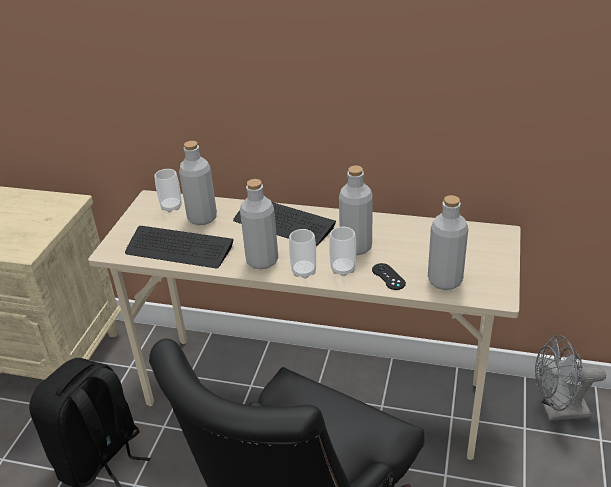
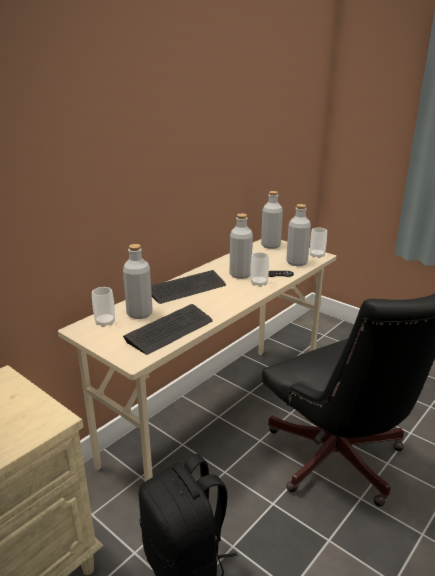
camera: 65 degrees left, 10 degrees down
grey bottle [240,179,278,269] -> grey bottle moved to [261,191,283,249]
cup [289,229,316,279] -> cup moved to [310,228,327,258]
grey fan [535,335,606,421] -> none

